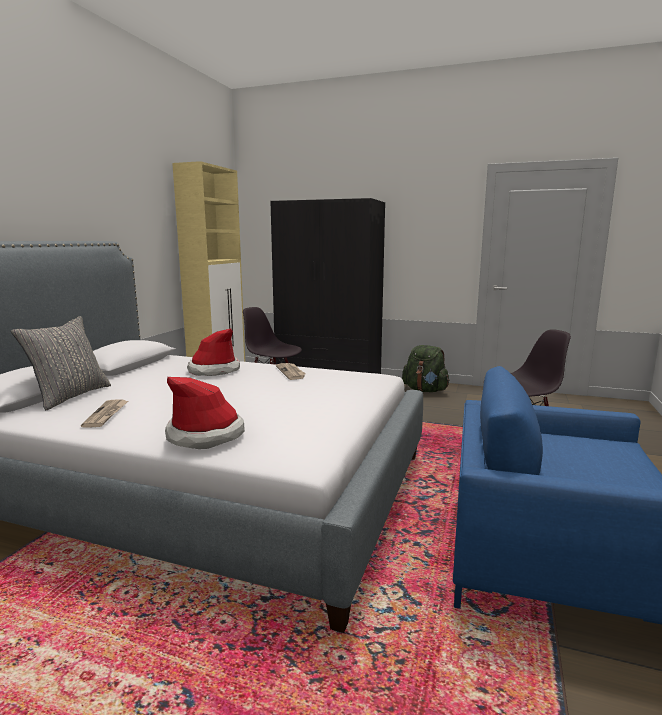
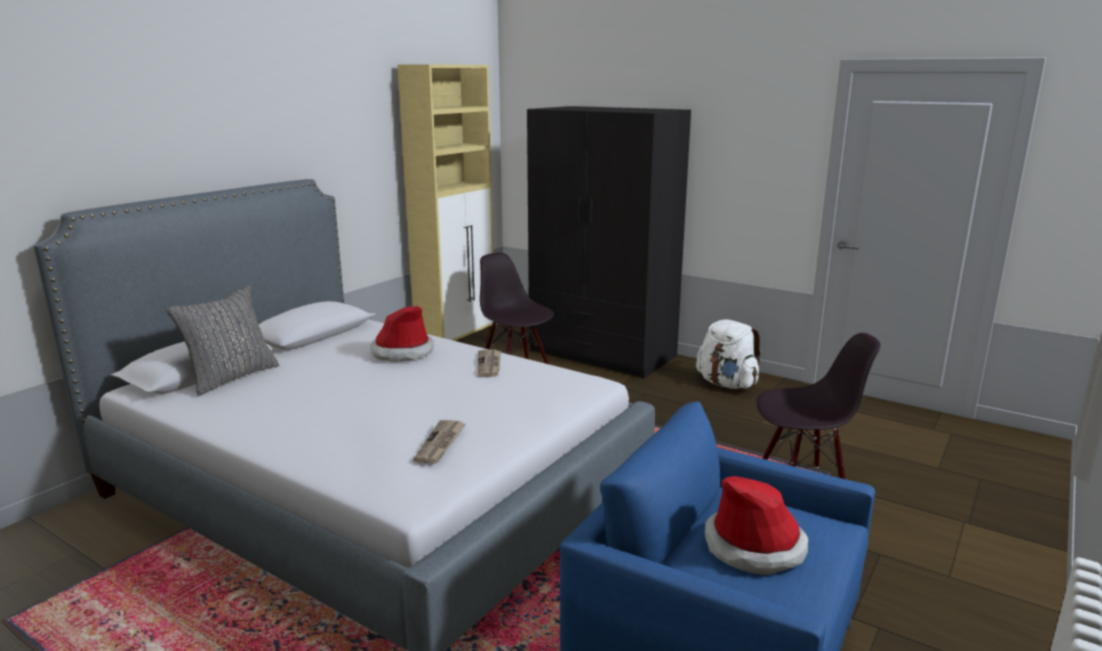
camera: 15 degrees right, 5 degrees up
newspaper [81,400,128,428] -> newspaper moved to [413,420,466,464]
hat [165,377,245,449] -> hat moved to [705,476,808,575]
green backpack [402,345,449,392] -> white backpack [696,319,762,389]

